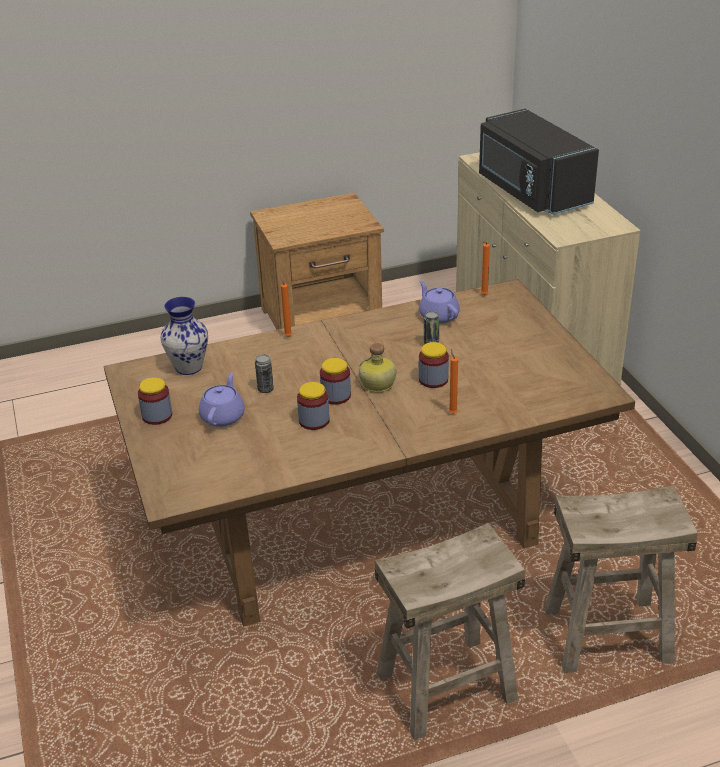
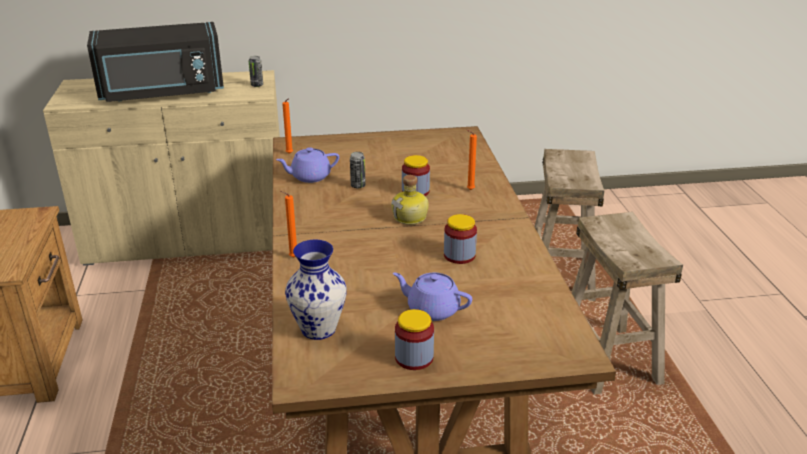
camera: 80 degrees left, 5 degrees down
can [255,354,274,393] -> can moved to [248,56,263,87]
jar [320,358,351,404] -> none

